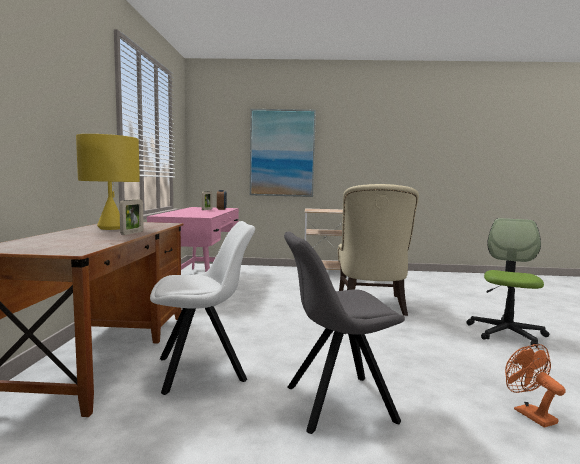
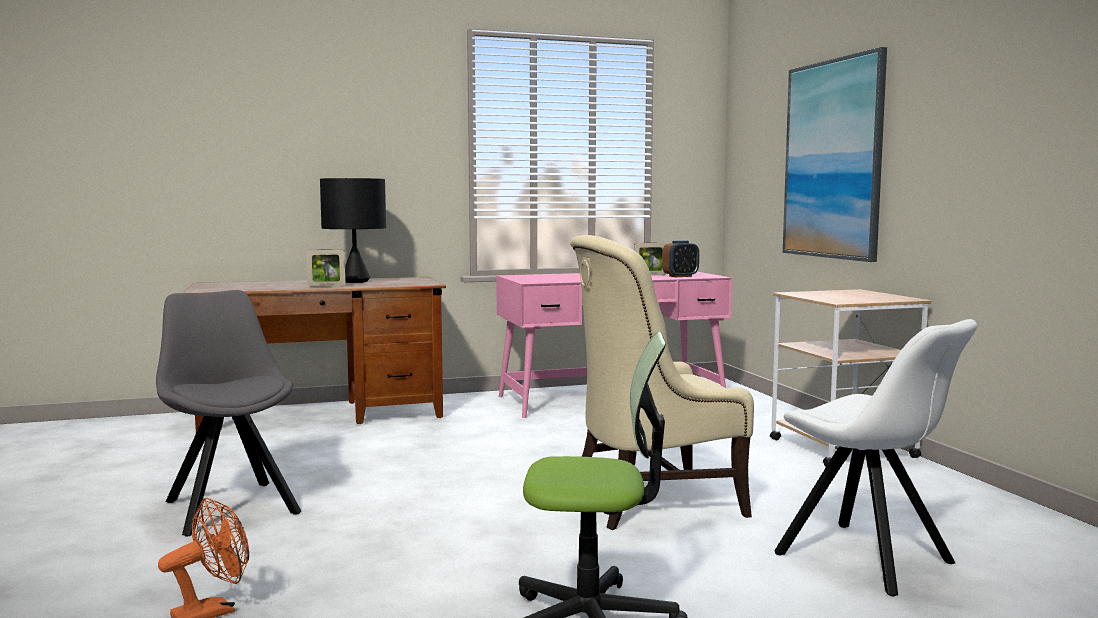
camera: 70 degrees right, 0 degrees up
yellow table lamp [76,134,140,230] -> black table lamp [320,178,386,283]
white chair [150,221,255,395] -> white chair moved to [774,319,977,596]

